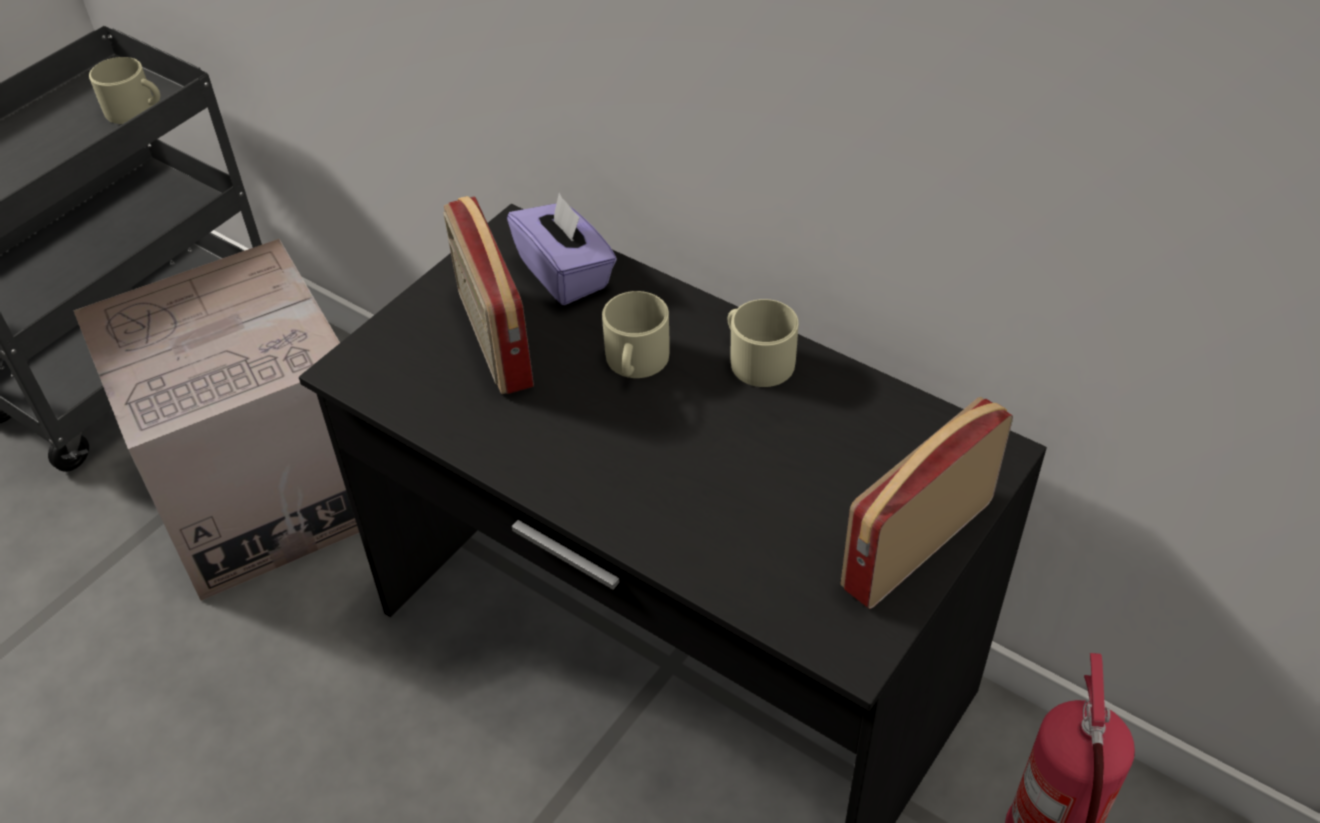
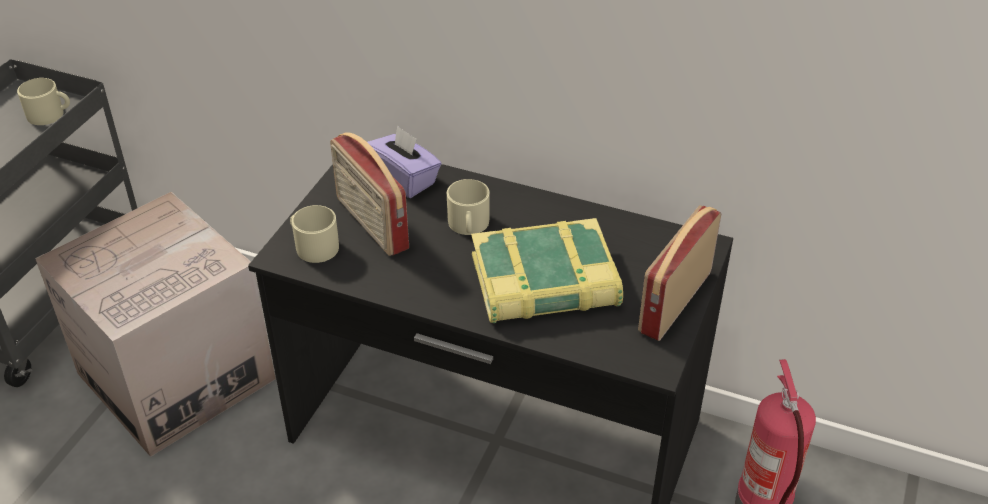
camera: 15 degrees left, 5 degrees down
beige mug [728,299,799,387] -> beige mug moved to [290,205,339,263]
none -> book [471,218,623,323]

